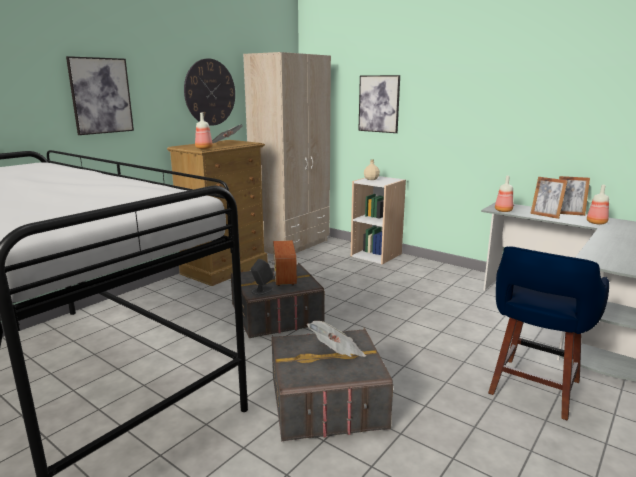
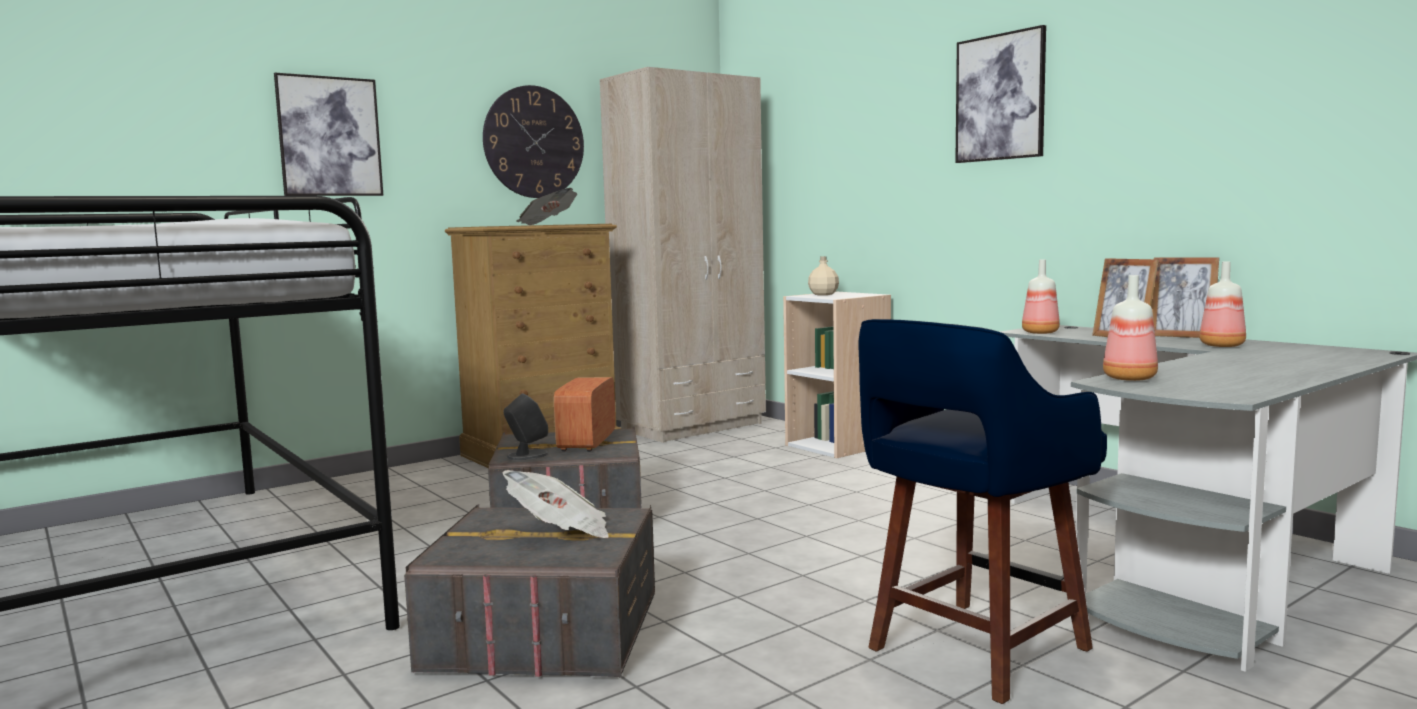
camera: 15 degrees right, 10 degrees down
bottle [195,113,213,149] -> bottle moved to [1103,275,1158,381]
picture [358,75,400,133] -> picture moved to [955,25,1046,163]

